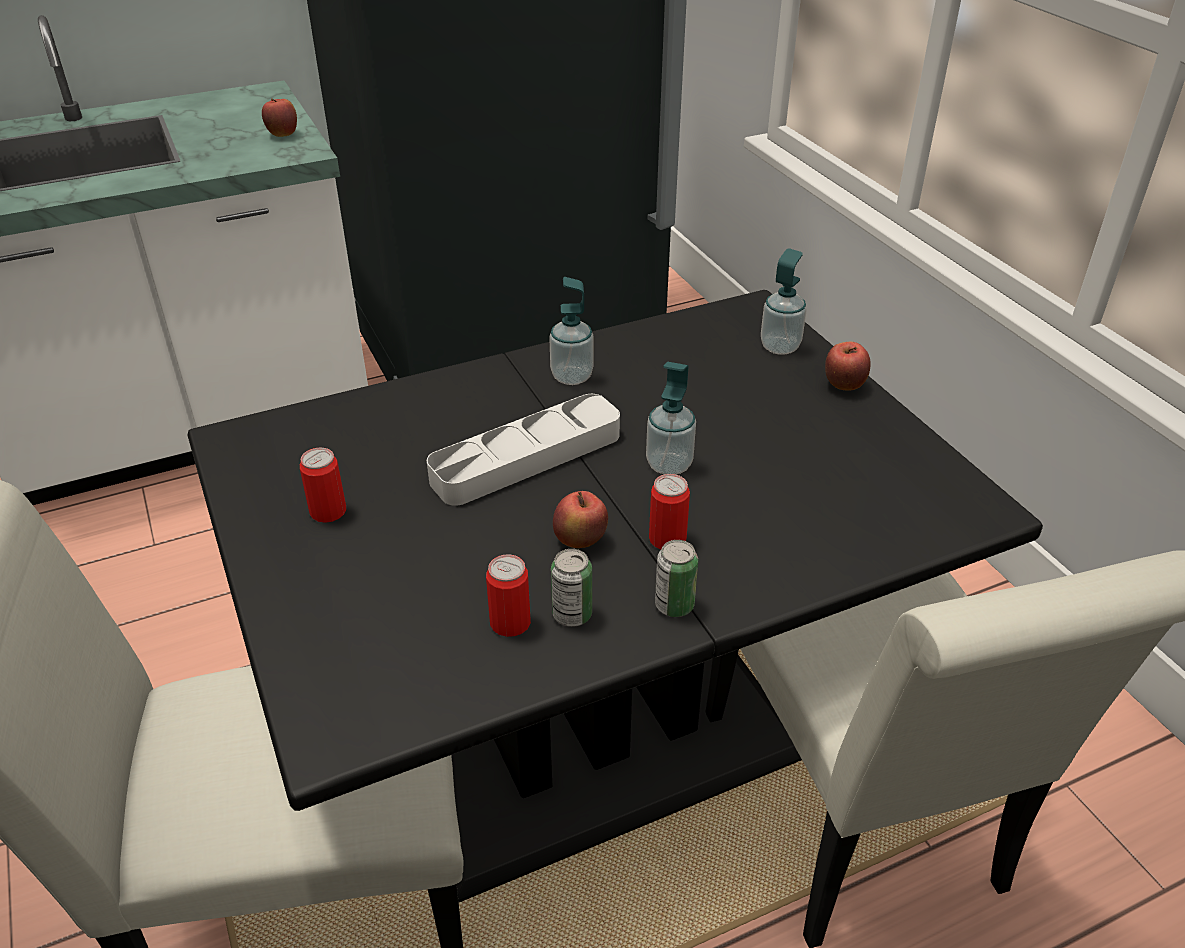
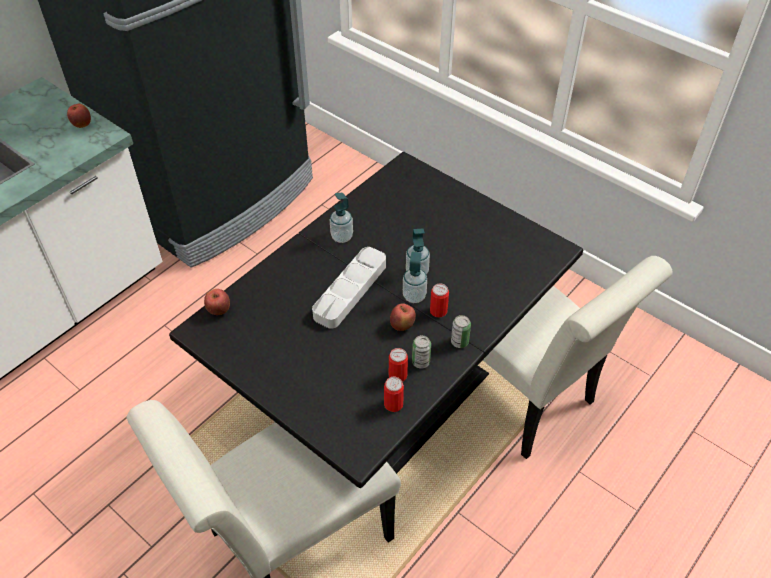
camera: 25 degrees left, 10 degrees up
can [300,448,346,523] -> can moved to [384,377,404,412]
soap dispenser [761,248,807,355] -> soap dispenser moved to [403,252,427,303]
apple [825,342,871,391] -> apple moved to [204,289,230,315]

